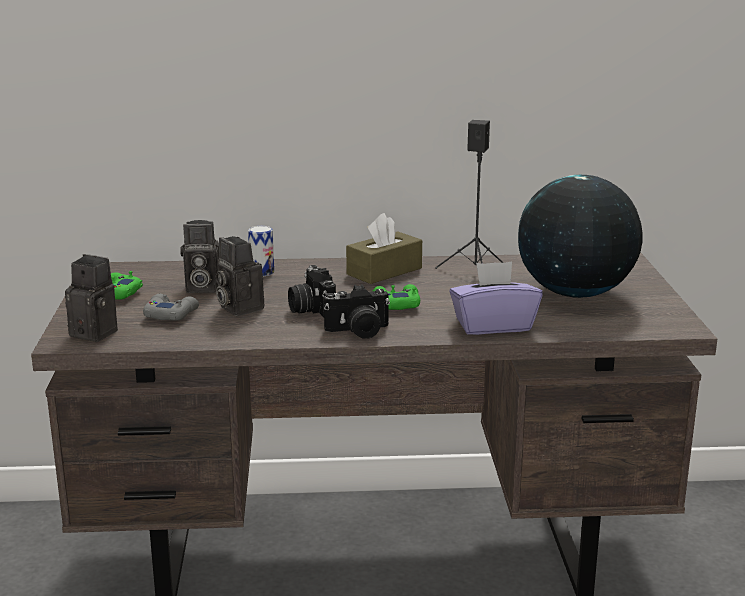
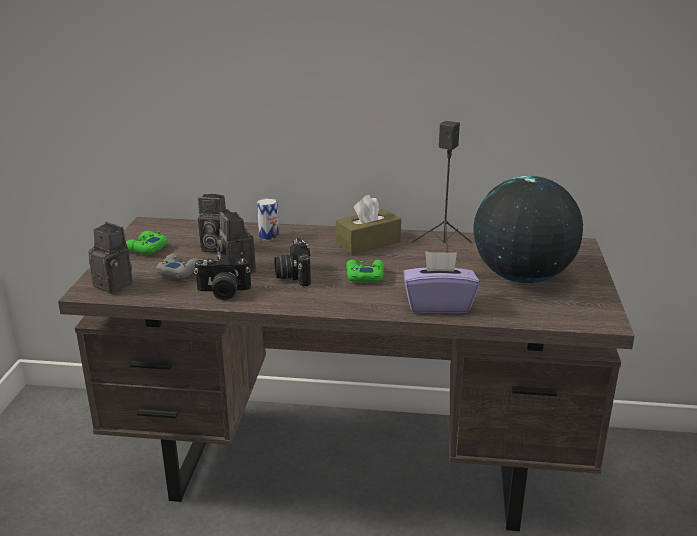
camera: 10 degrees right, 5 degrees up
camera [324,284,390,339] -> camera moved to [194,254,251,300]

